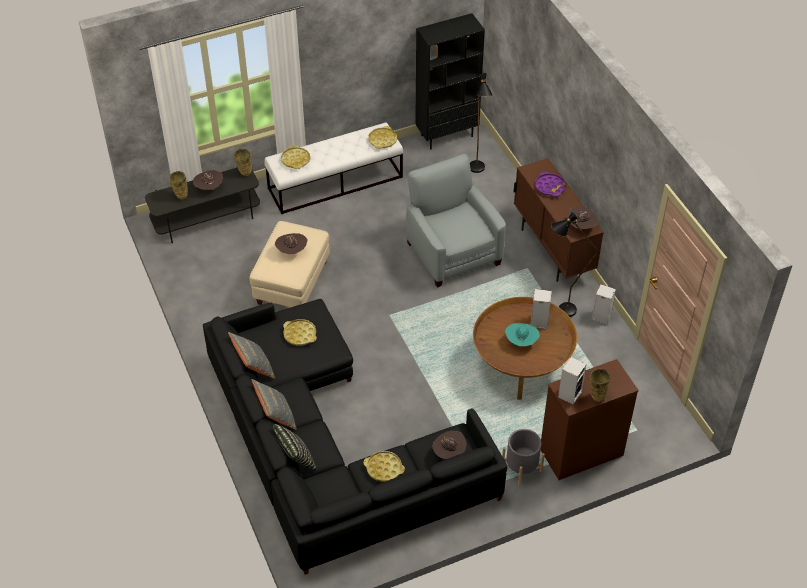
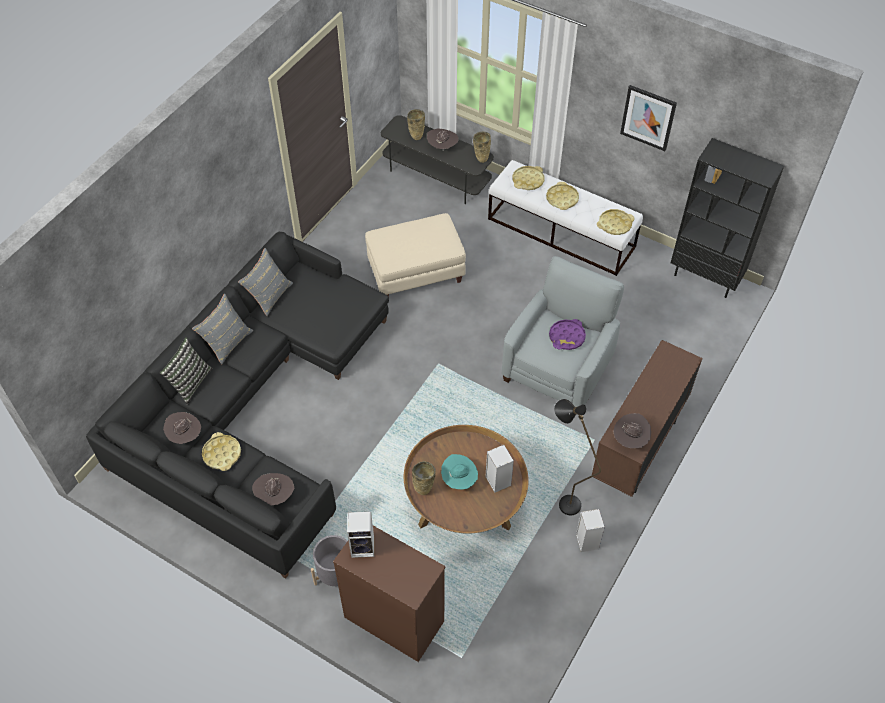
camera: 55 degrees right, 5 degrees up
brown hat [275,233,308,254] -> brown hat moved to [163,412,201,444]
yellow tray [283,319,317,346] -> yellow tray moved to [546,182,579,210]
black floor lamp [470,73,493,173] -> none
purple tray [535,172,566,197] -> purple tray moved to [549,319,586,350]
beige vase [590,369,610,402] -> beige vase moved to [412,461,436,495]
none -> picture [620,85,677,151]

